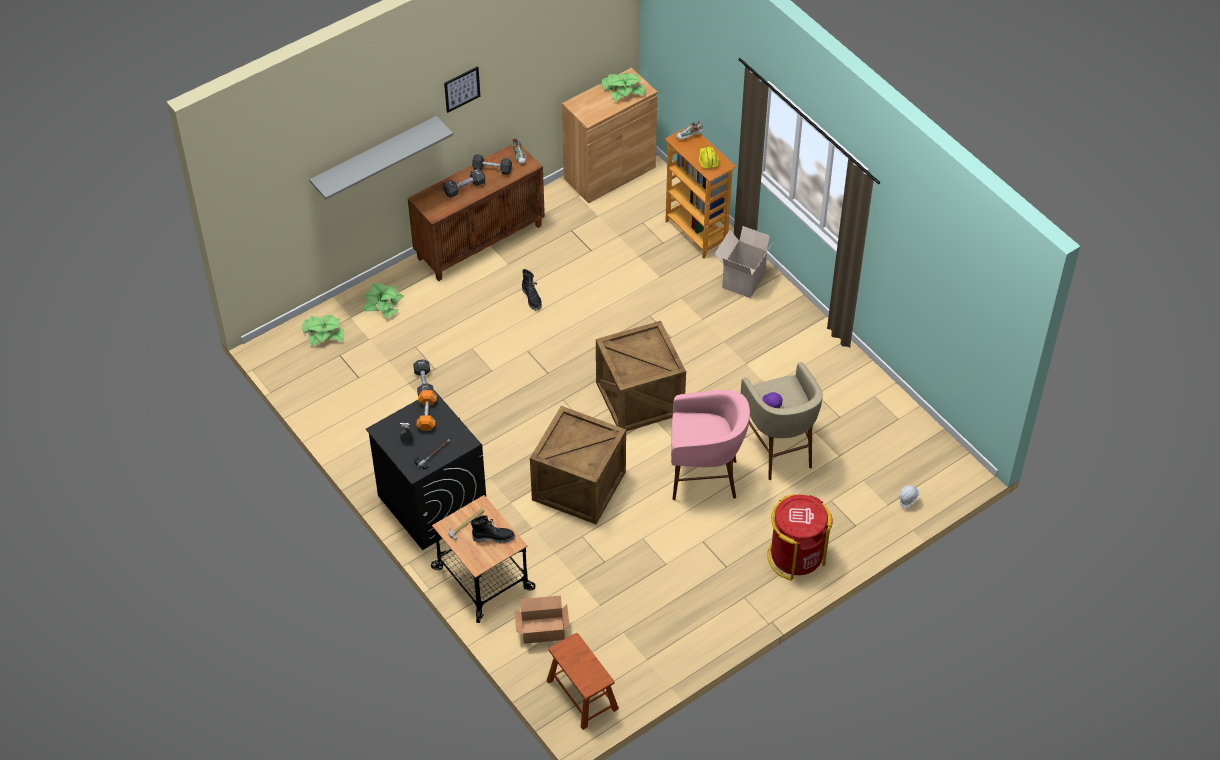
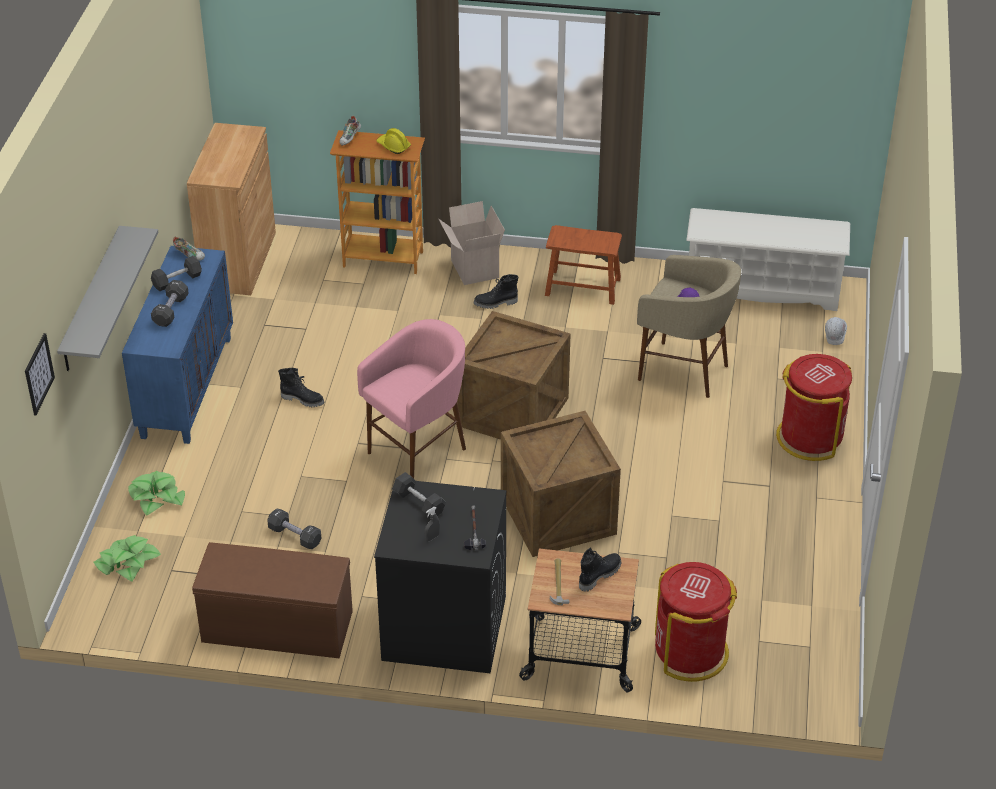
camera: 45 degrees left, 10 degrees down
brown cabinet [408,145,545,281] -> blue cabinet [122,246,233,444]
orange dumbbell [416,390,437,431] -> black dumbbell [392,472,446,517]
picture [444,66,480,113] -> picture moved to [25,333,55,415]
cardboard box [514,595,570,644] -> red trash can [655,562,737,682]
brown stool [547,633,619,730] -> brown stool moved to [545,225,622,305]
potted plant [602,73,645,102] -> none
pink stool [671,390,750,500] -> pink stool moved to [357,319,466,478]
none -> brown bench [192,542,353,658]
none -> black boot [474,274,518,309]
none -> white shoe rack [686,208,850,311]

